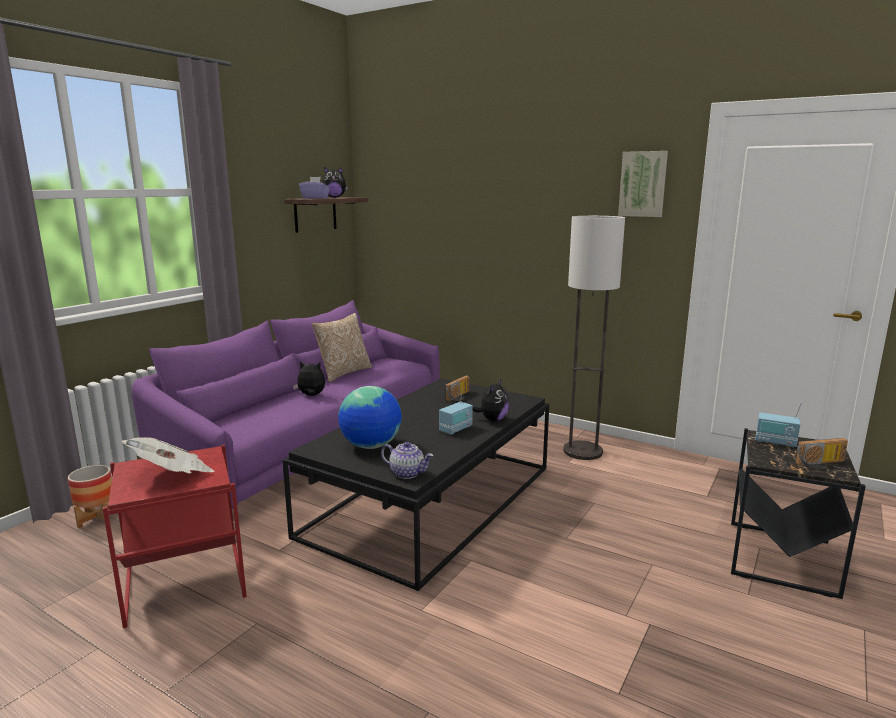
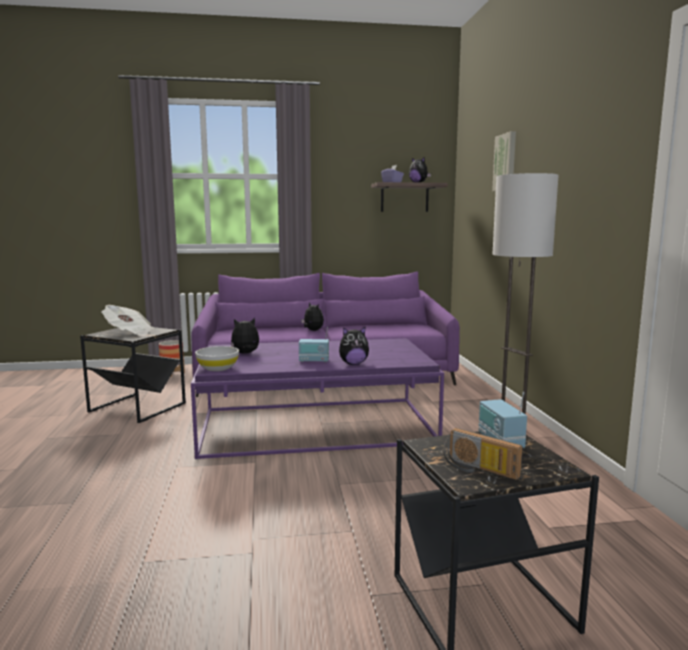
camera: 50 degrees right, 5 degrees down
red side table [103,445,247,628] -> black side table [80,327,186,423]
black coffee table [283,379,549,592] -> purple coffee table [191,338,444,460]
pillow [312,313,372,383] -> none
globe [338,386,402,449] -> plush toy [231,318,259,353]
teapot [381,442,434,479] -> white bowl [195,346,239,371]
radio [445,375,470,401] -> none
picture [618,151,668,217] -> picture moved to [492,131,516,191]

